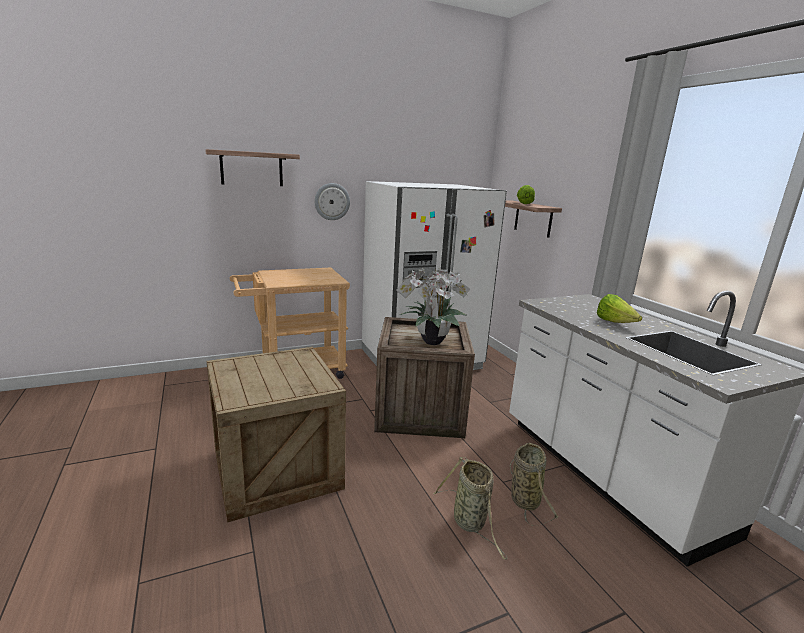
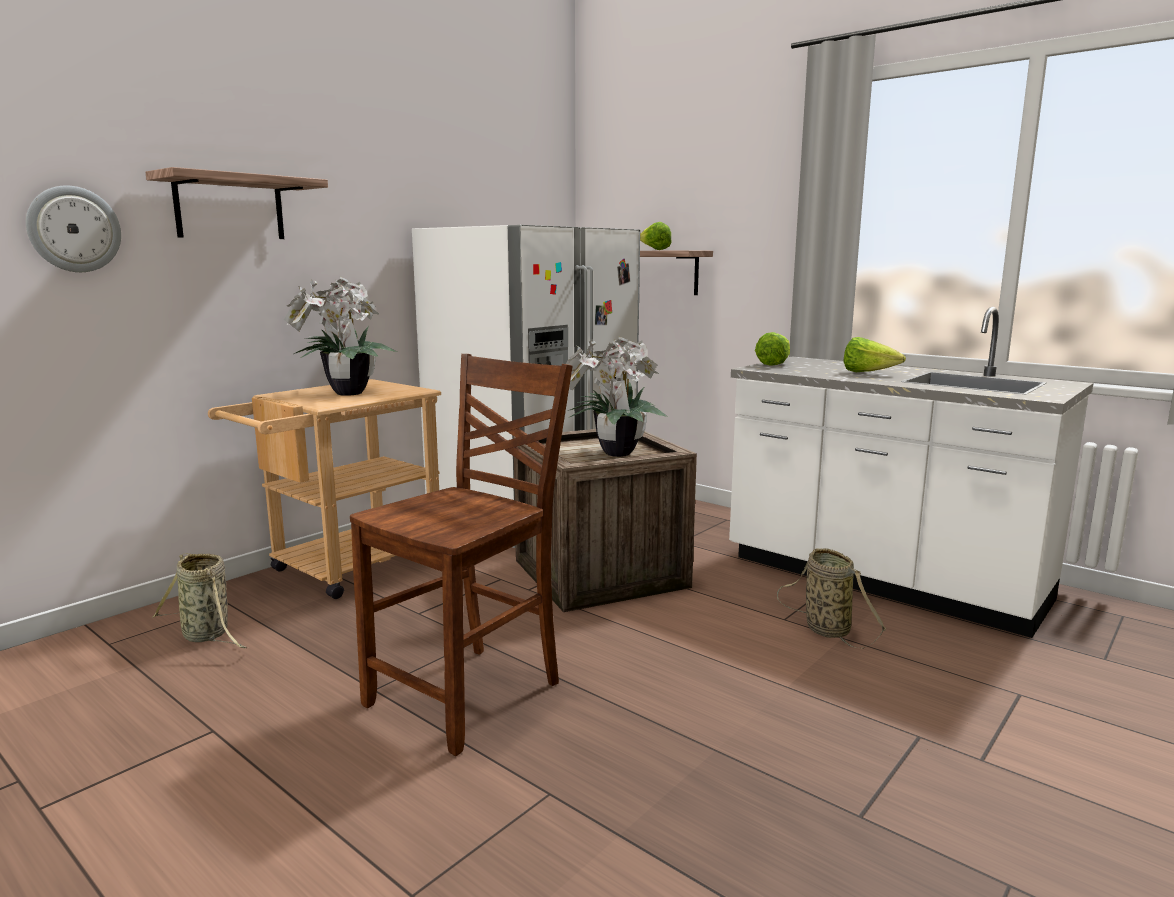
camera: 25 degrees left, 5 degrees down
crate [207,347,346,523] -> brown chair [350,354,572,756]
wall clock [314,183,350,220] -> wall clock moved to [26,186,121,272]
basket [433,457,508,560] -> basket moved to [152,553,246,648]
none -> potted plant [284,276,397,396]
none -> lettuce [755,332,790,366]

